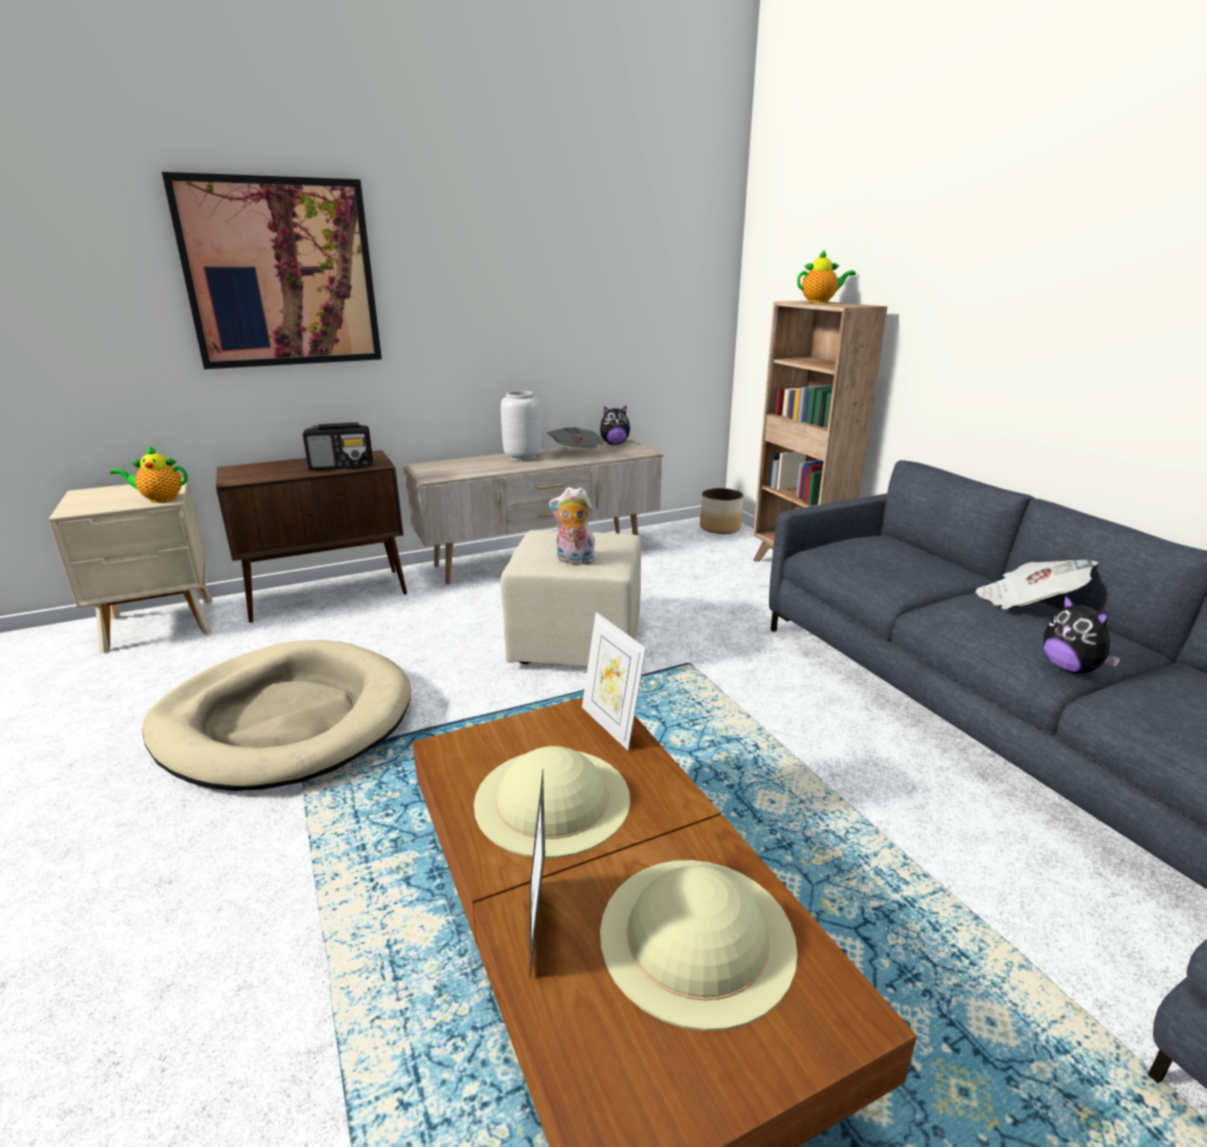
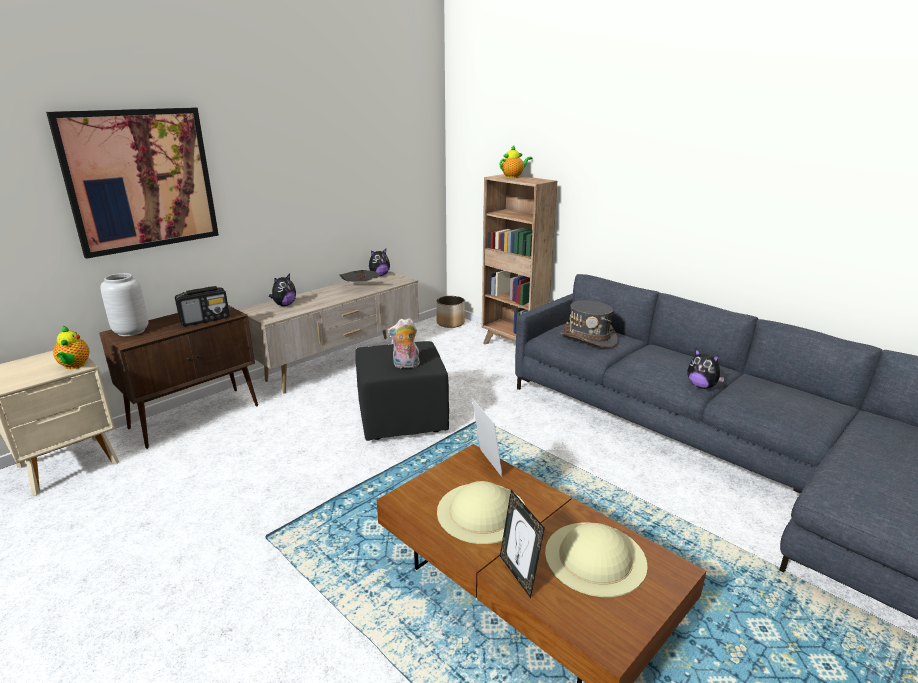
camera: 20 degrees left, 0 degrees up
teapot [110,445,188,503] -> teapot turned 75 degrees counterclockwise [53,326,89,369]
beige dog bed [143,640,411,791] -> none
grey vase [501,391,541,461] -> grey vase moved to [100,273,148,336]
beige ottoman [501,530,641,666] -> black ottoman [355,341,449,441]
picture frame [582,612,646,751] -> picture frame turned 150 degrees counterclockwise [472,398,503,478]
newspaper [976,560,1099,609] -> none
none -> plush toy [269,274,296,306]
none -> grey hat [561,300,618,348]

